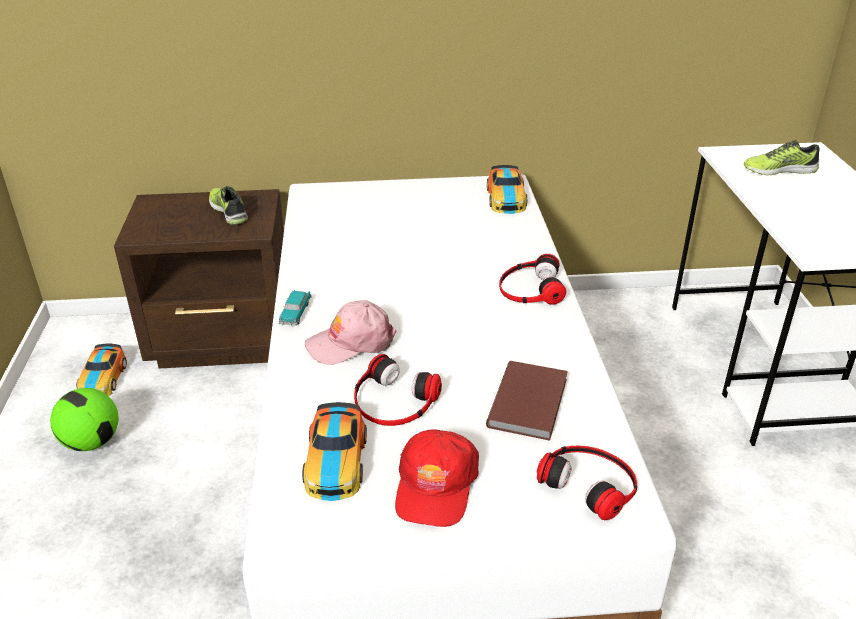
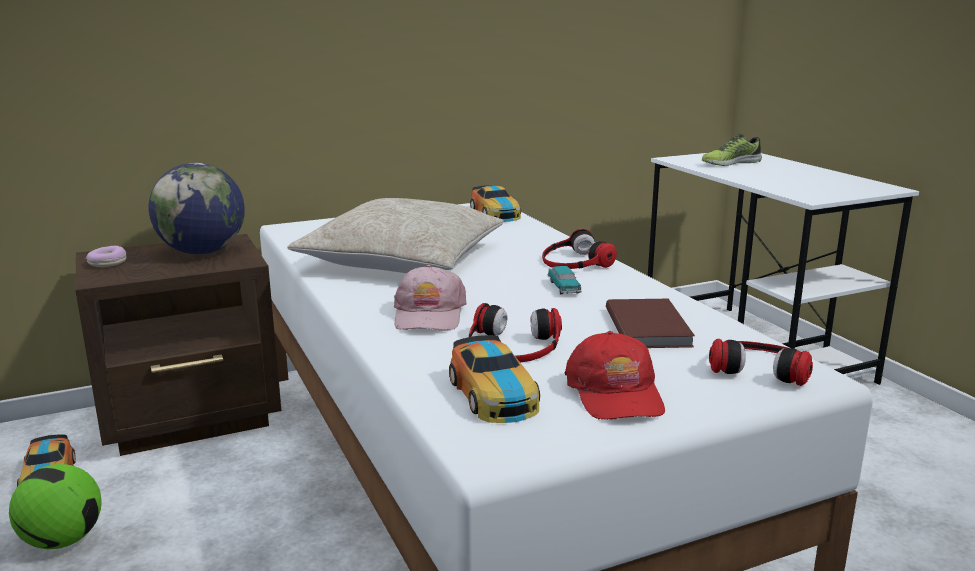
camera: 20 degrees left, 15 degrees down
shoe [209,186,248,225] -> globe [148,163,245,255]
toy car [279,290,312,326] -> toy car moved to [548,266,582,294]
pink cap [305,300,396,365] -> pink cap turned 45 degrees counterclockwise [394,265,466,331]
none -> donut [86,246,127,267]
none -> beige pillow [287,198,504,273]

